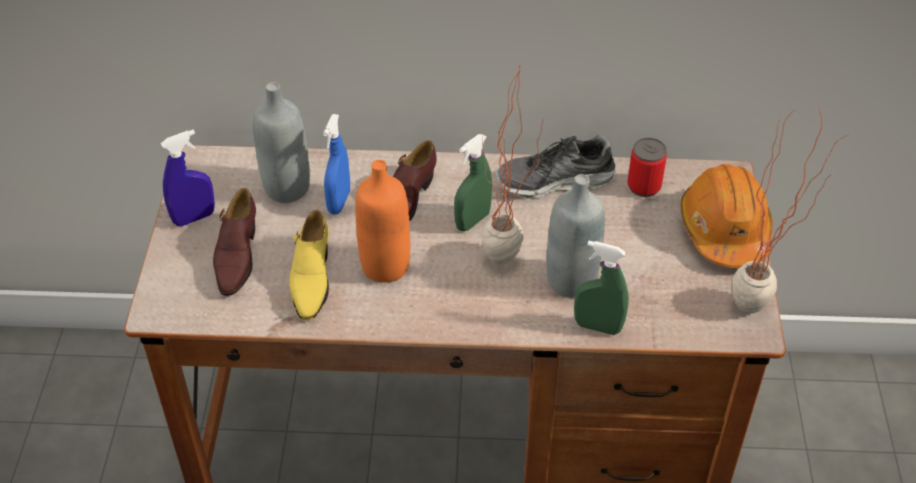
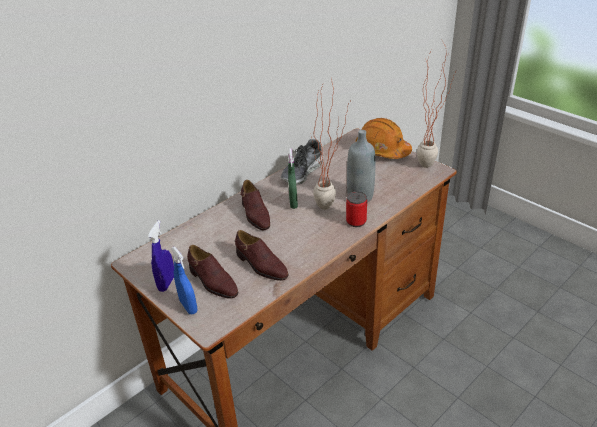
camera: 45 degrees left, 10 degrees down
grey bottle [253,82,310,203] -> none
yellow shoe [289,210,329,320] -> brown shoe [235,230,289,281]
blue spray bottle [323,114,350,214] -> blue spray bottle moved to [171,246,197,314]
orange bottle [355,160,410,283] -> none
green spray bottle [574,241,629,335] -> none
can [628,138,667,197] -> can moved to [346,191,367,227]

